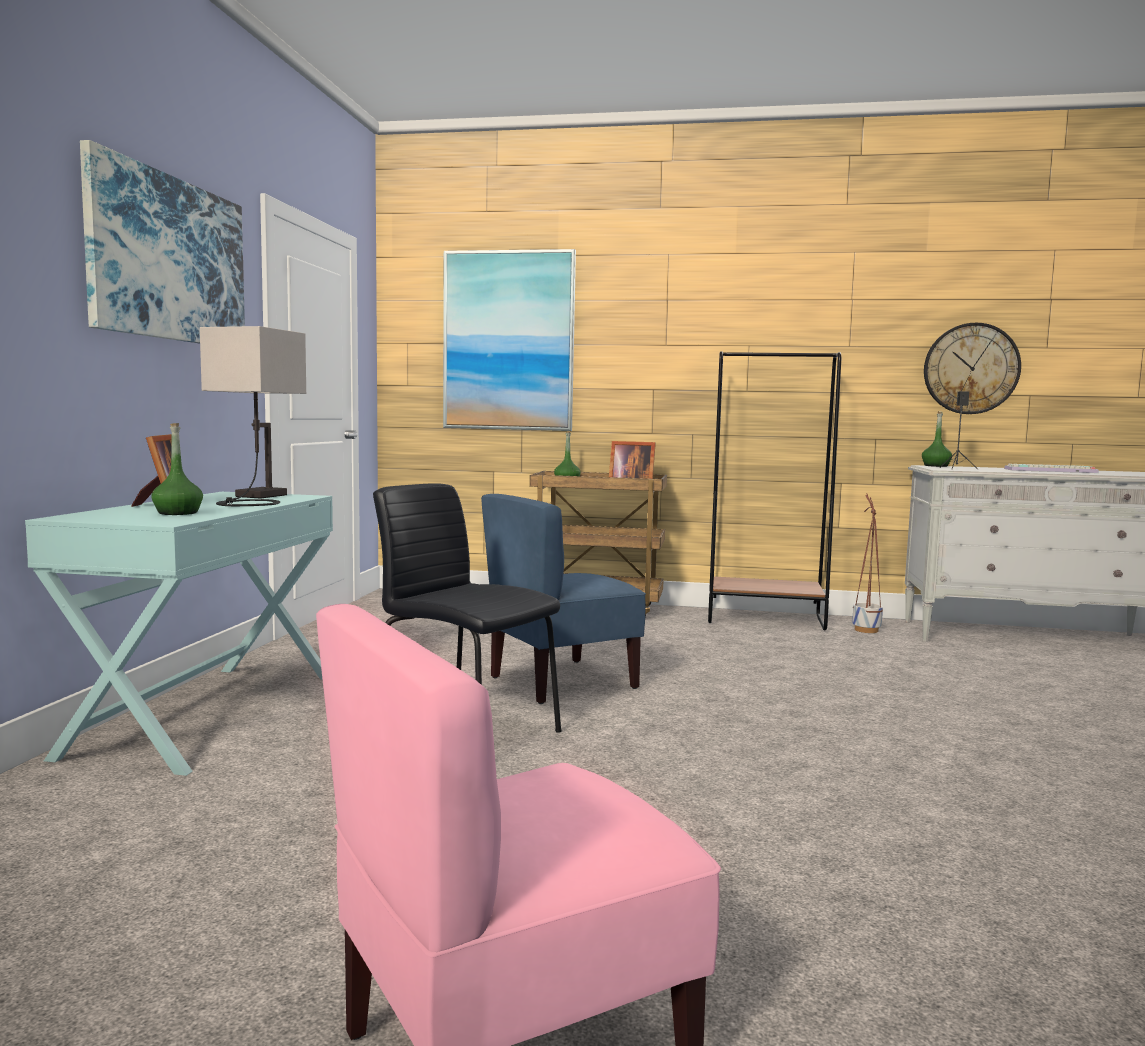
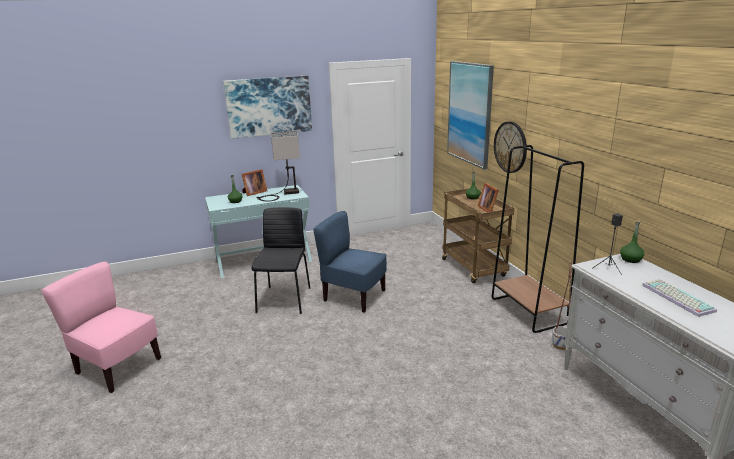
camera: 60 degrees right, 15 degrees up
wall clock [924,323,1021,414] -> wall clock moved to [494,121,527,173]

